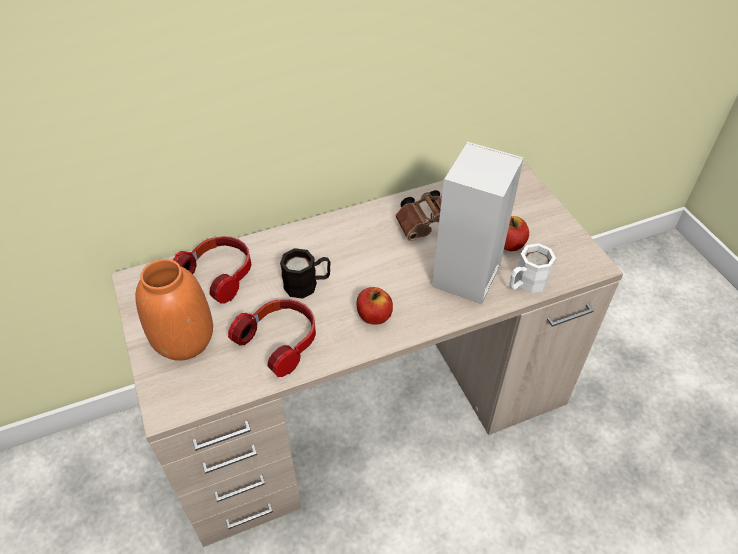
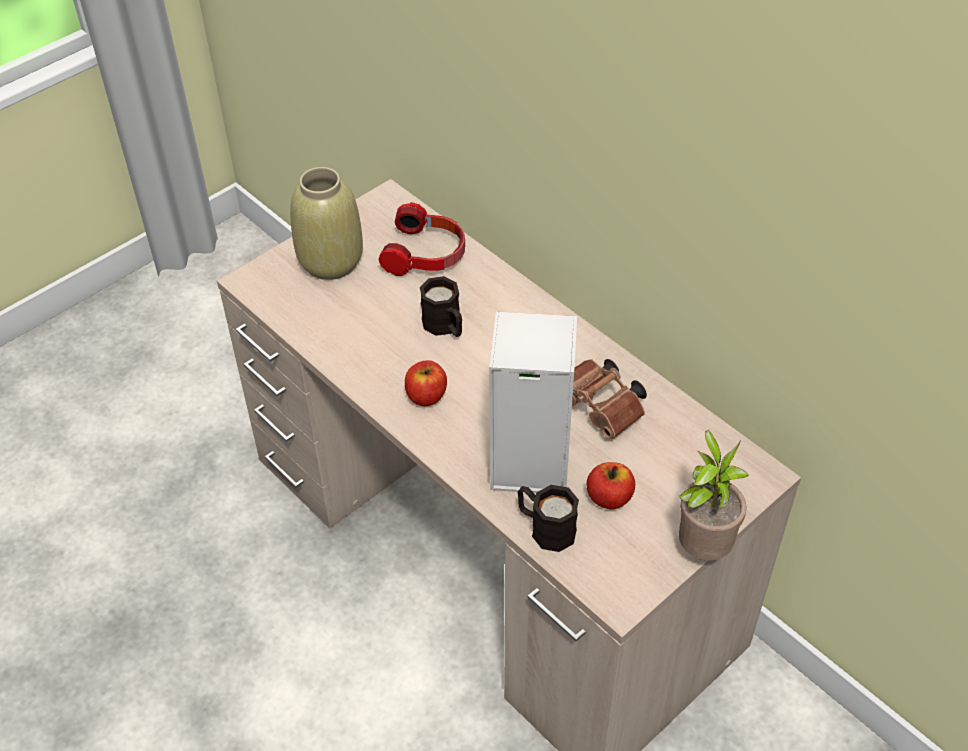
camera: 70 degrees right, 0 degrees up
orange vase [135,259,213,361] -> beige vase [290,167,363,280]
headphones [228,299,316,377] -> none
white mug [509,243,556,293] -> black mug [518,485,579,552]
none -> potted plant [679,430,750,561]

